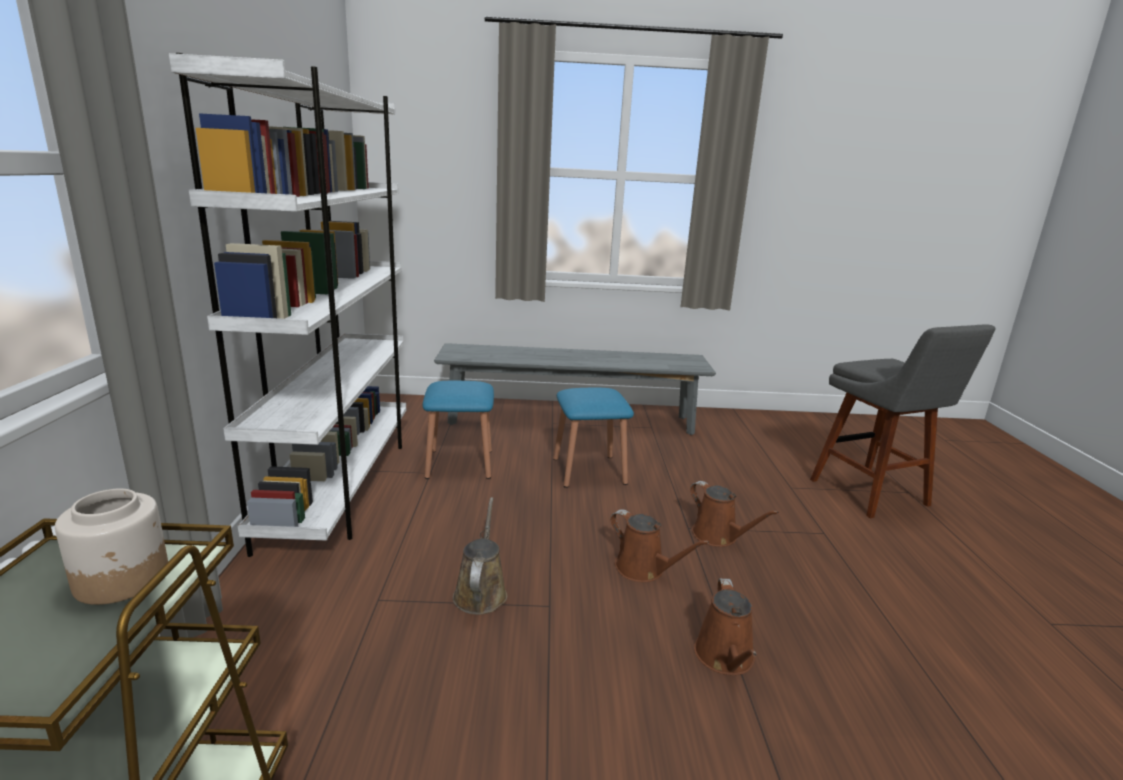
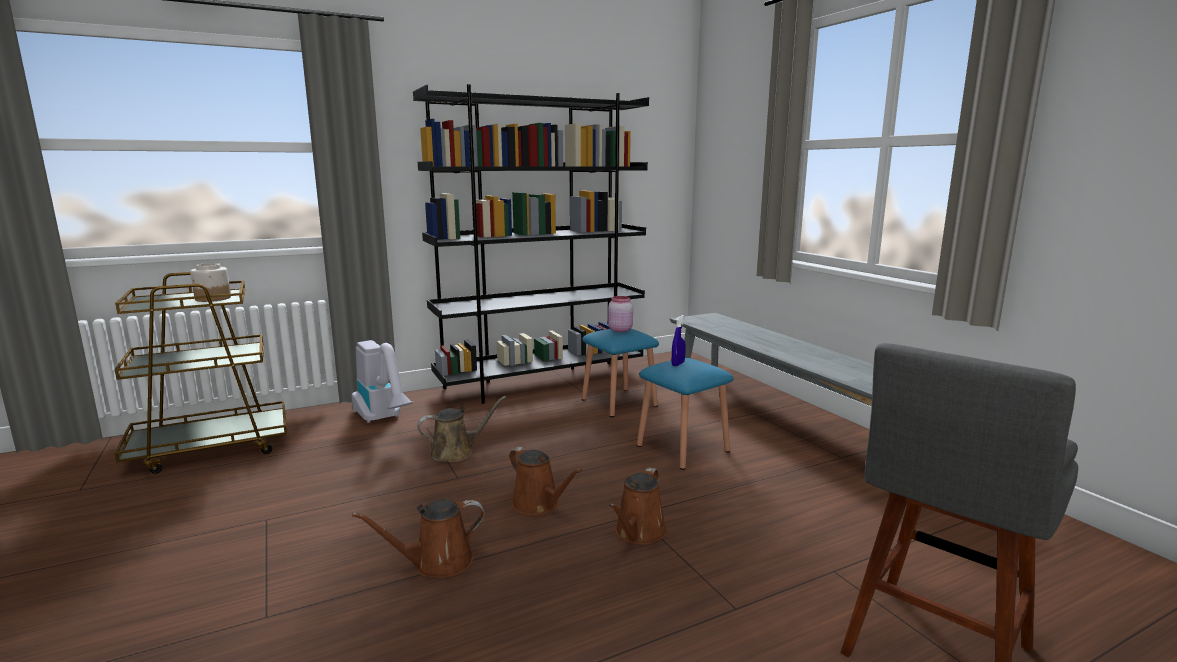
camera: 65 degrees right, 5 degrees down
white bookcase [169,53,406,557] -> black bookcase [413,84,649,404]
brown watering can [610,509,710,582] -> brown watering can turned 60 degrees counterclockwise [509,447,582,515]
none -> vacuum cleaner [352,340,414,423]
none -> pink jar [608,296,633,332]
none -> blue spray bottle [672,315,686,366]

